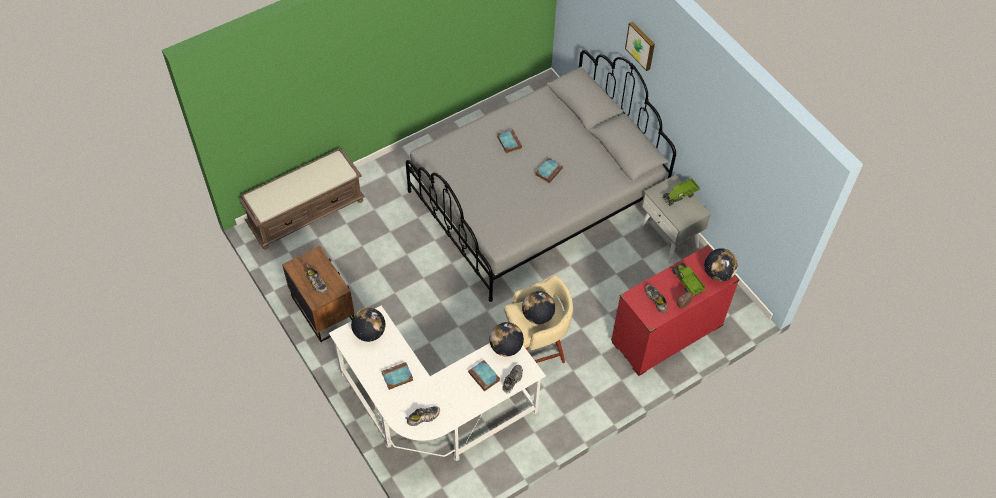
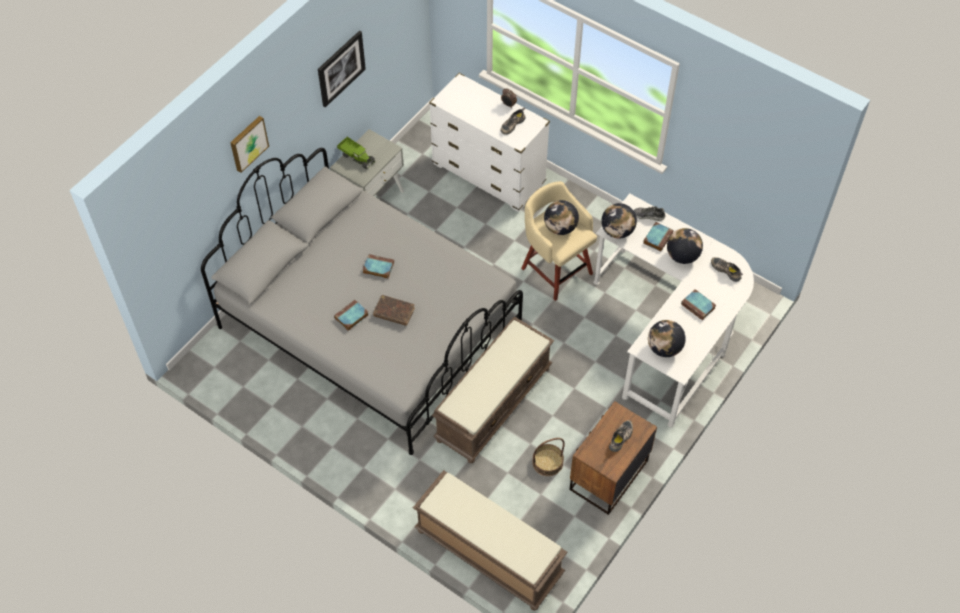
camera: 110 degrees left, 0 degrees up
red dresser [611,245,739,376] -> white dresser [429,73,550,212]
toy truck [672,263,706,297] -> none
globe [704,248,738,282] -> globe moved to [667,228,703,264]
none -> picture [318,31,366,107]
none -> brown book [373,295,415,326]
none -> brown bench [432,317,554,463]
none -> basket [532,438,565,476]

